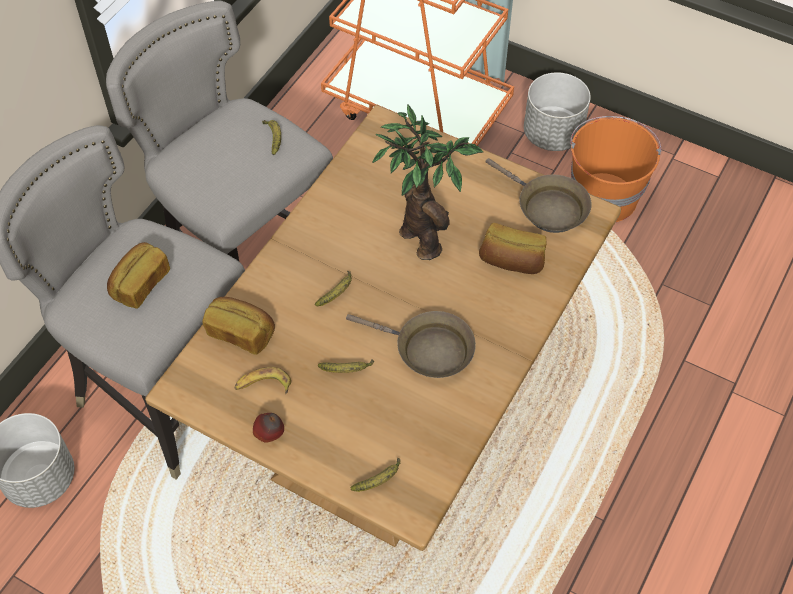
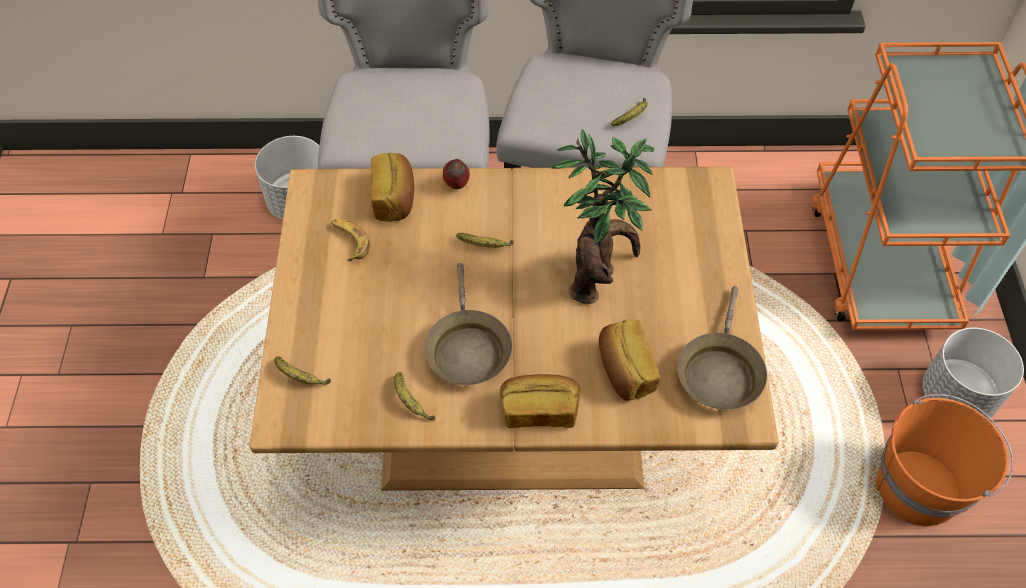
camera: 60 degrees right, 0 degrees up
bread [107,242,170,309] -> bread moved to [500,374,580,428]
apple [253,413,284,443] -> apple moved to [443,159,470,189]
banana [318,359,374,373] -> banana moved to [394,372,435,420]

